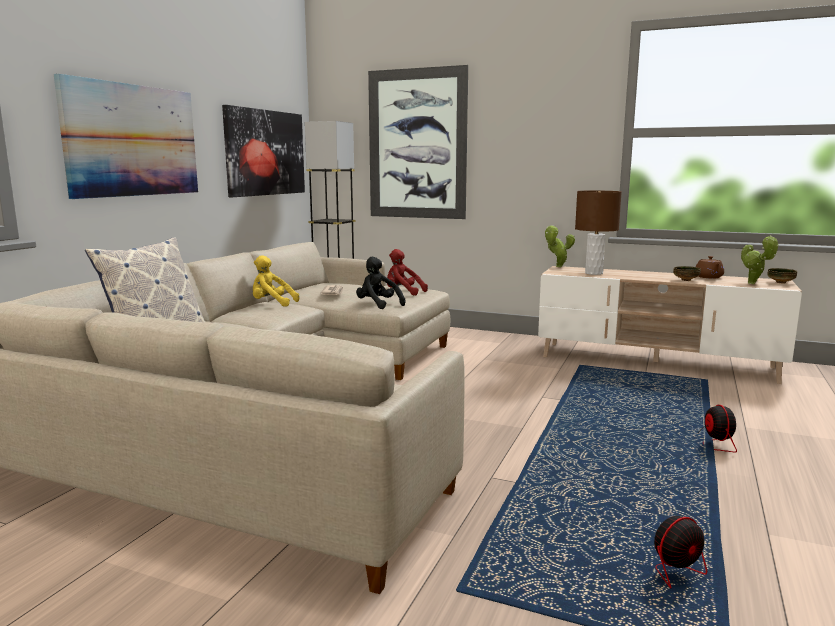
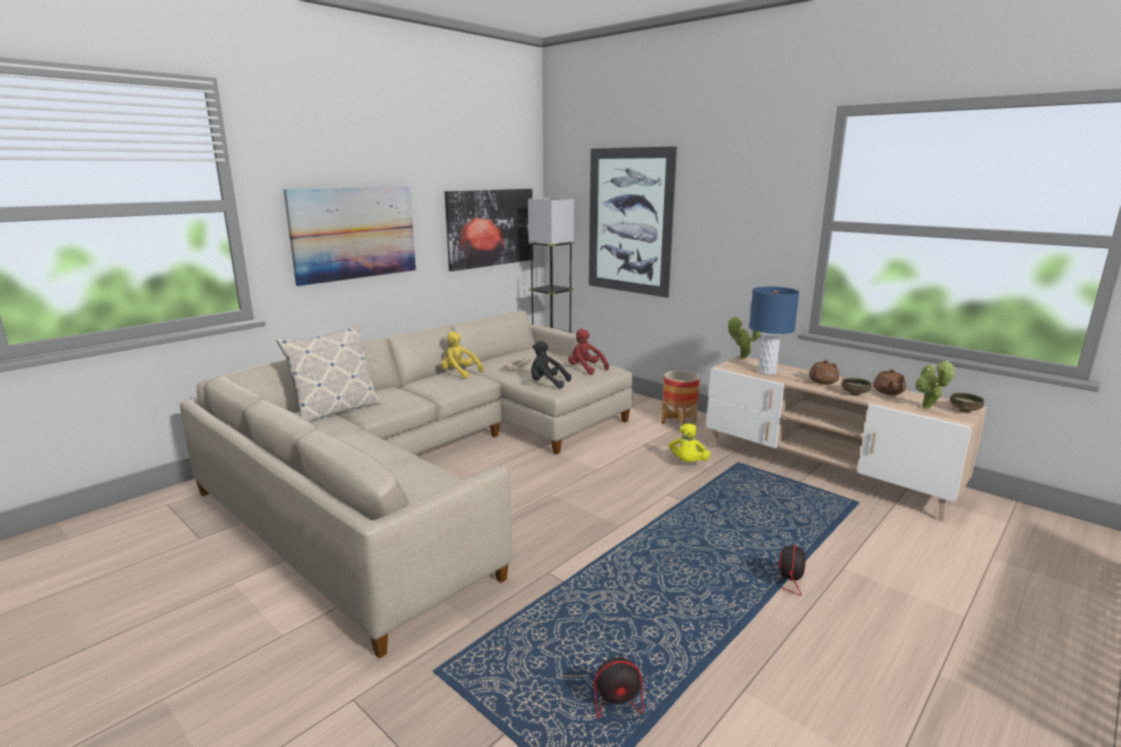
camera: 20 degrees right, 5 degrees up
black plush toy [356,256,406,309] -> black plush toy turned 45 degrees counterclockwise [531,341,571,389]
brown table lamp [575,191,622,275] -> blue table lamp [749,287,799,375]
none -> planter [661,370,700,426]
none -> yellow plush toy [669,423,710,462]
none -> brown teapot [809,360,839,384]

